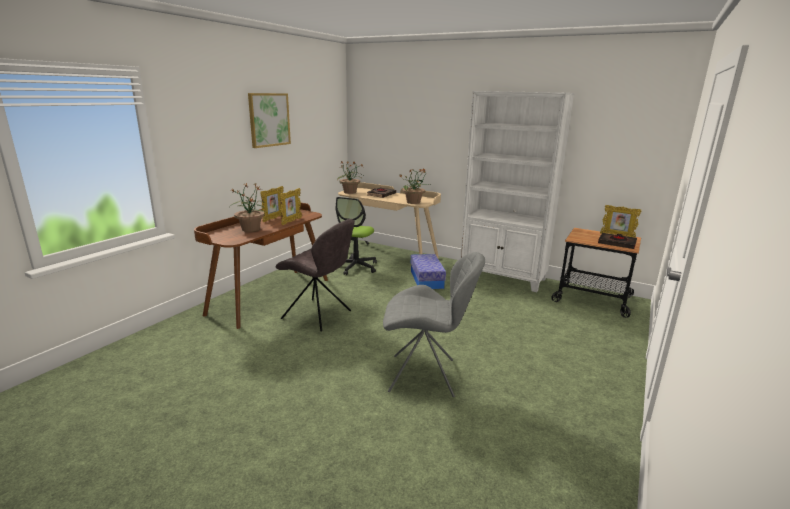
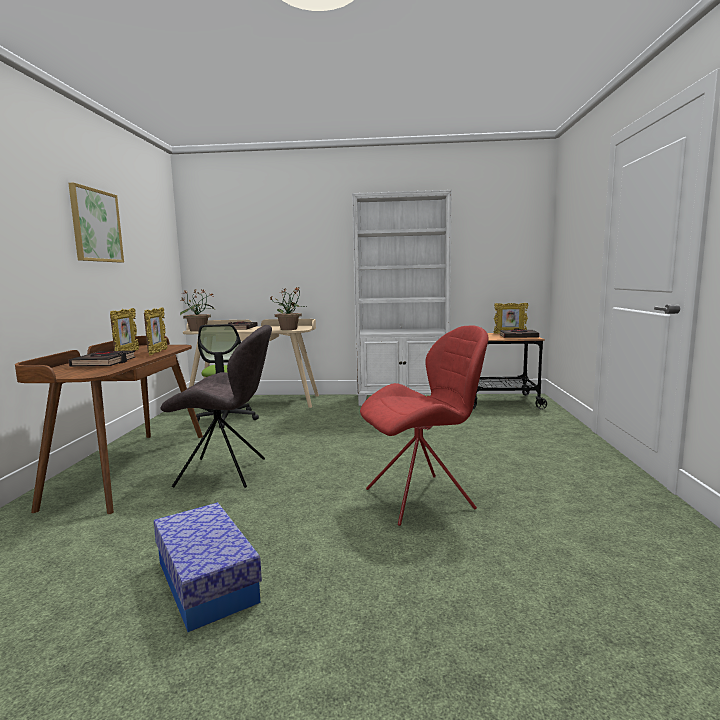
camera: 25 degrees left, 10 degrees down
potted plant [229,182,267,232] -> black book [68,351,136,367]
grey chair [383,252,485,397] -> red chair [360,325,489,526]
storage box [411,254,446,289] -> storage box moved to [154,502,262,632]

